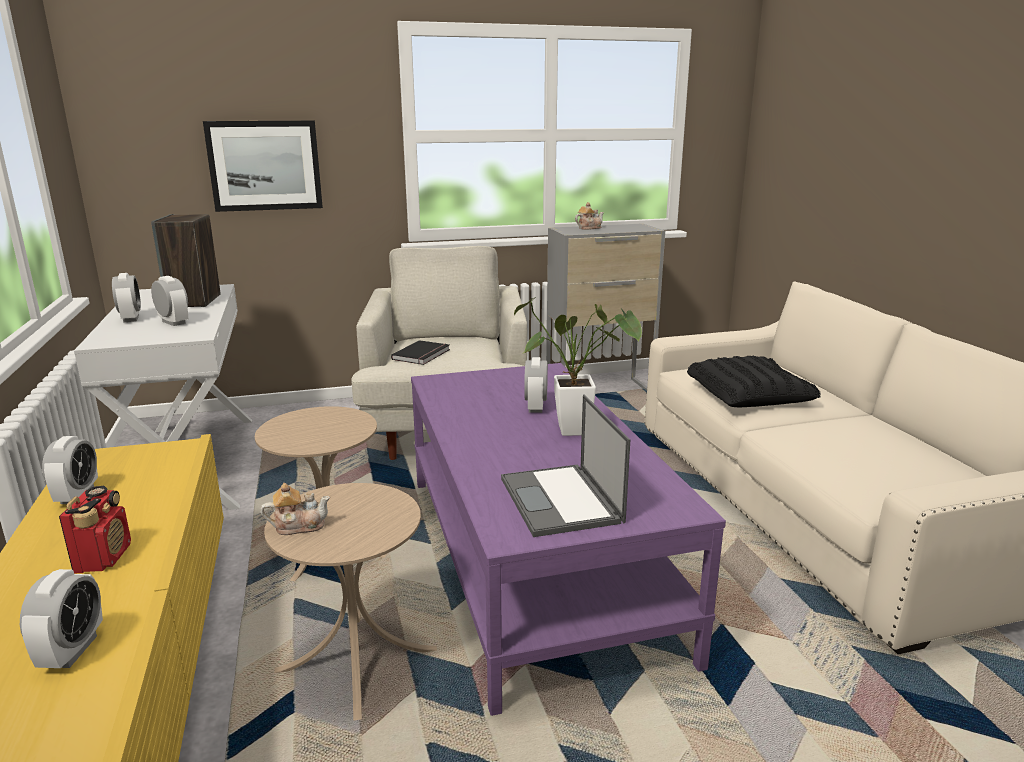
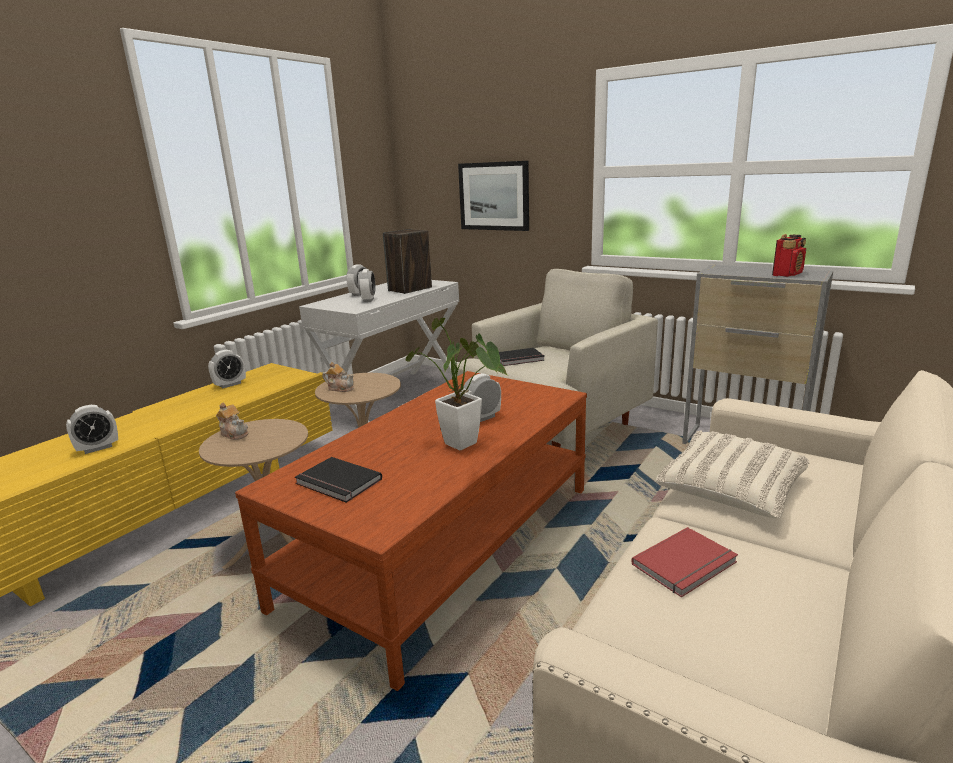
camera: 50 degrees right, 0 degrees up
radio [59,486,131,573] -> radio moved to [772,234,806,277]
purple coffee table [411,363,726,716] -> brown coffee table [235,371,587,691]
laptop [501,395,630,537] -> black book [295,457,382,502]
teapot [575,202,604,230] -> teapot moved to [322,362,354,392]
black pillow [687,355,821,407] -> beige pillow [656,430,810,518]
none -> red book [631,527,738,597]

